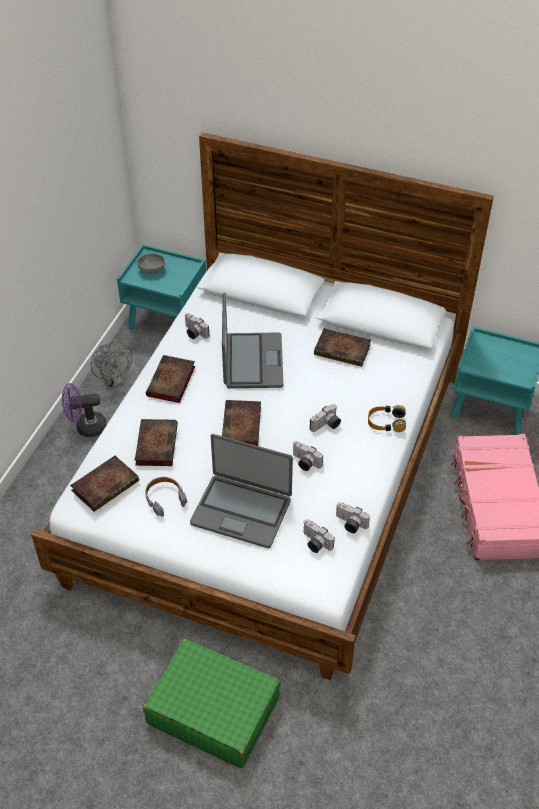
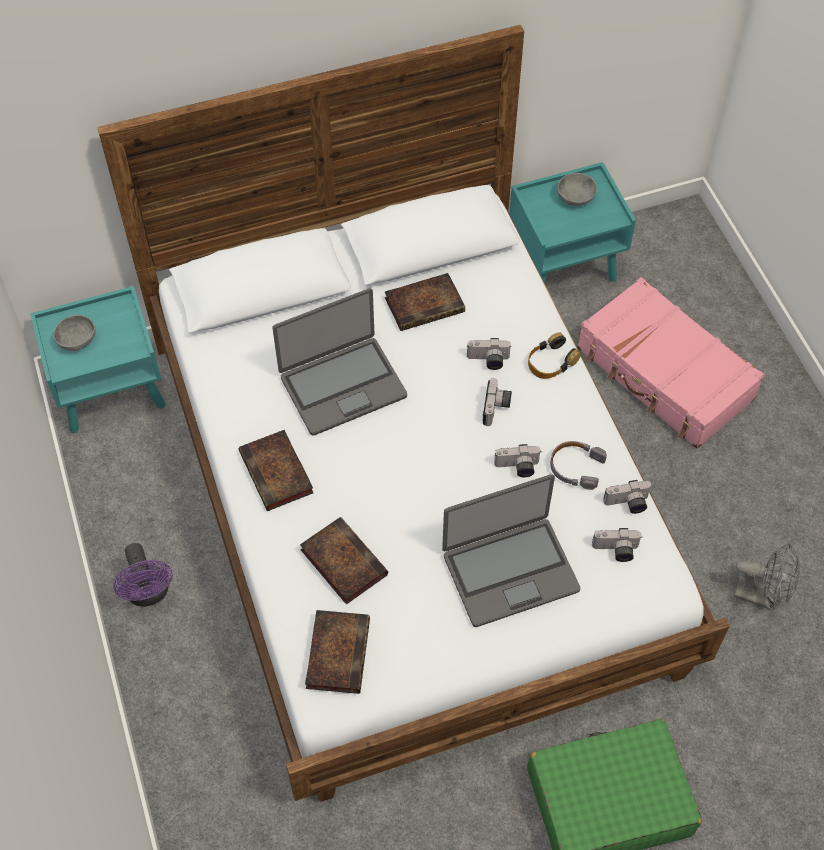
camera: 40 degrees left, 10 degrees up
purple fan [62,383,106,437] -> purple fan turned 60 degrees counterclockwise [113,543,173,607]
grey fan [91,342,133,389] -> grey fan moved to [734,543,800,610]
grey headphones [145,477,187,517] -> grey headphones moved to [550,441,607,490]
camera [184,313,210,339] -> camera moved to [467,338,512,370]
laptop [222,293,284,388] -> laptop turned 105 degrees clockwise [272,288,407,436]
book [222,400,261,446] -> none
none -> grey bowl [557,173,597,206]

